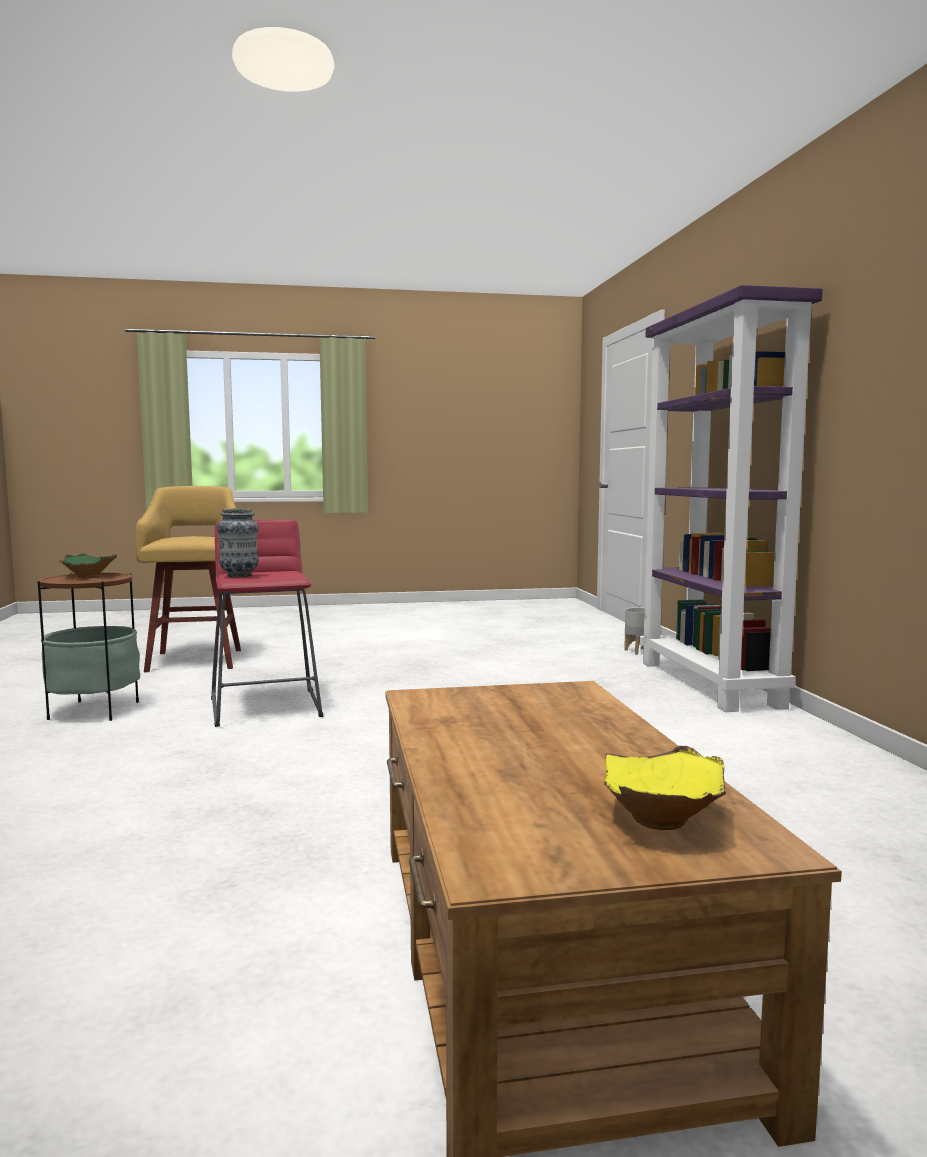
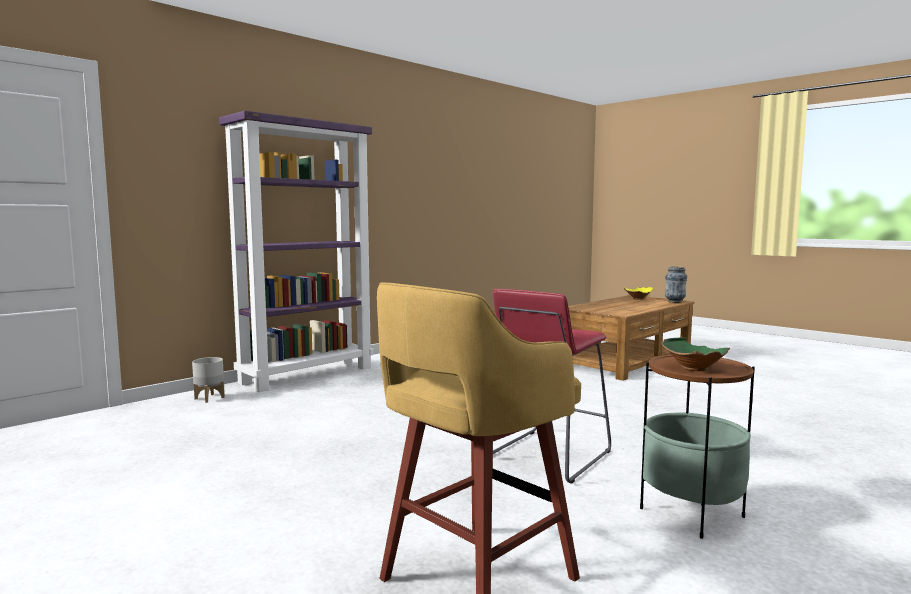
camera: 125 degrees left, 0 degrees up
vase [217,508,259,577] -> vase moved to [665,267,687,303]

